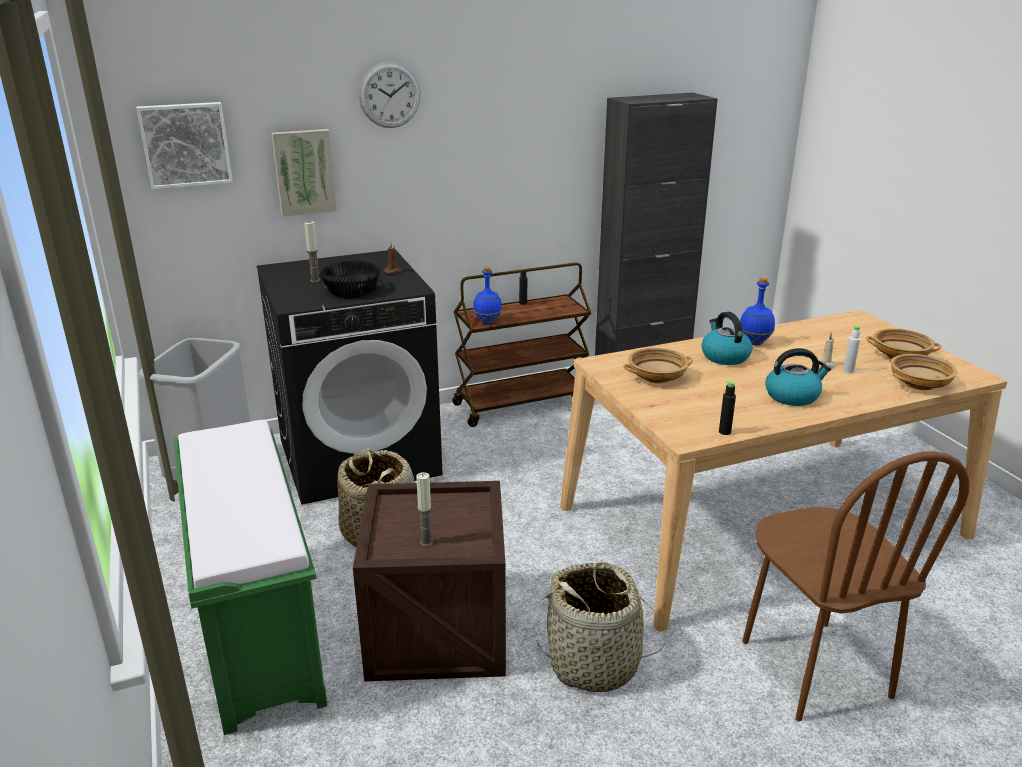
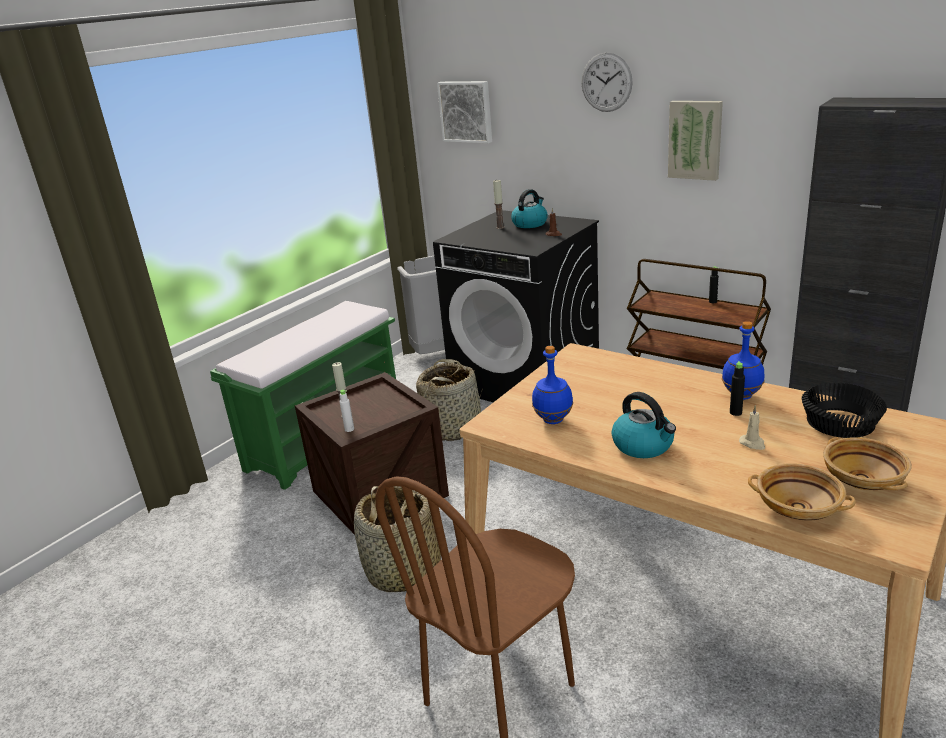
camera: 60 degrees right, 0 degrees up
picture [272,129,337,217] -> picture moved to [668,101,723,181]
black bowl [320,261,380,298] -> black bowl moved to [802,383,887,438]
blue bottle [473,267,502,324] -> blue bottle moved to [532,346,573,424]
beige bowl [624,348,693,384] -> none
kettle [702,312,752,365] -> kettle moved to [511,189,548,228]
black bottle [719,381,736,435] -> black bottle moved to [730,361,745,416]
white bottle [843,325,861,374] -> white bottle moved to [339,390,354,432]

